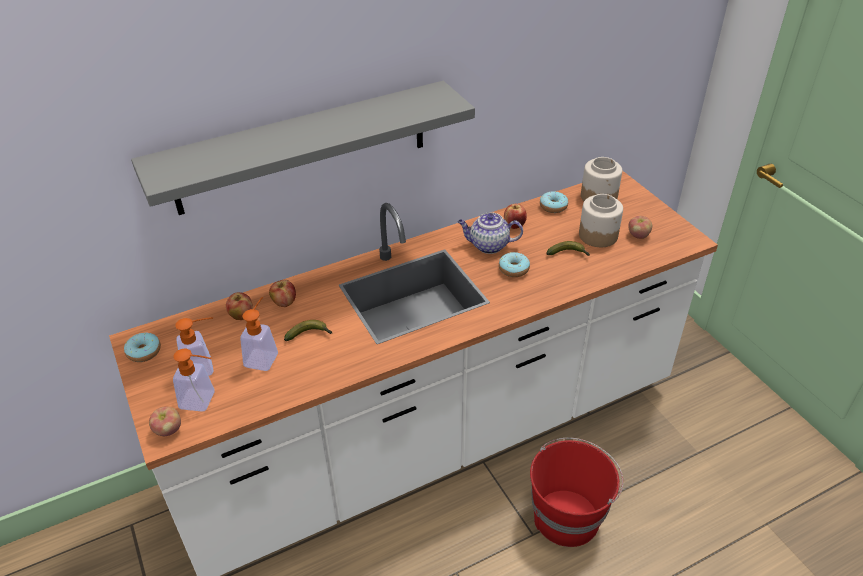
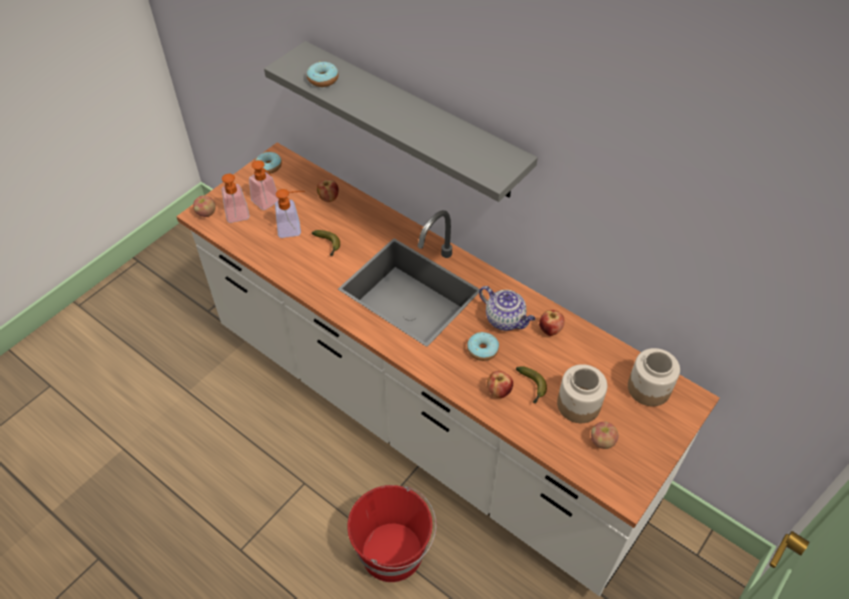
camera: 65 degrees right, 10 degrees up
apple [269,280,296,307] -> apple moved to [487,371,513,398]
teapot [457,212,523,254] -> teapot turned 150 degrees clockwise [479,286,535,331]
donut [540,191,568,213] -> donut moved to [307,62,339,87]

